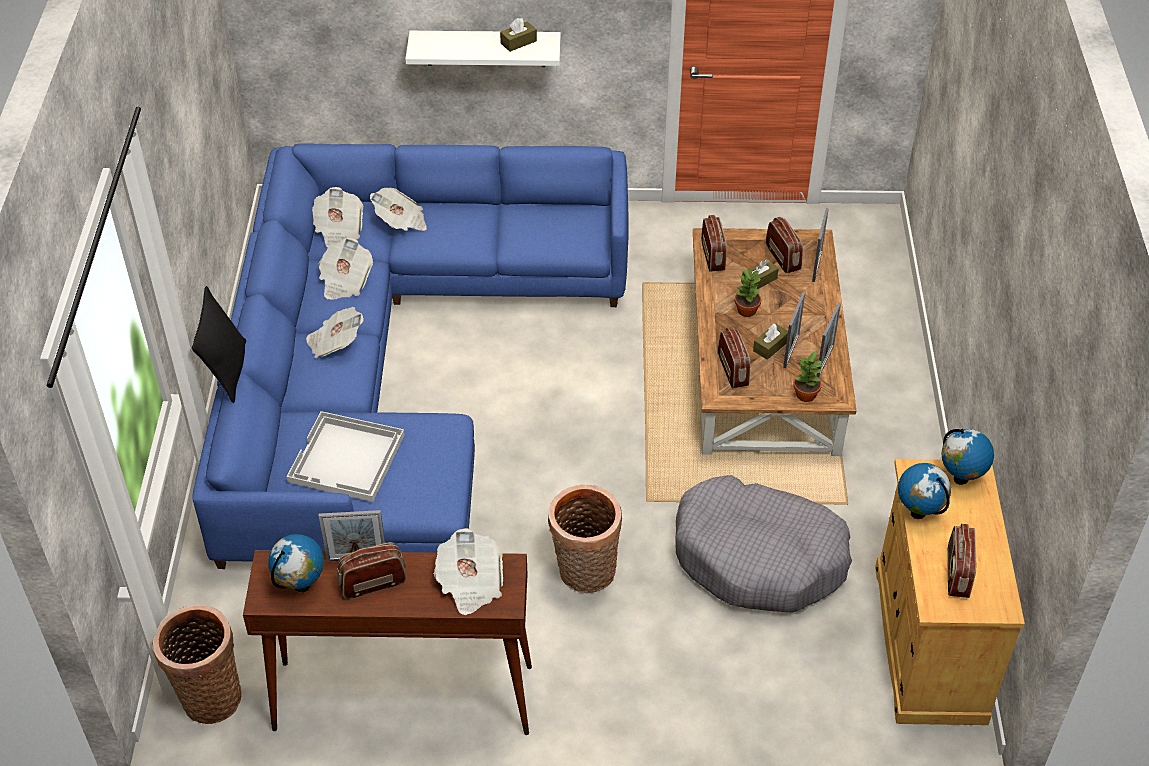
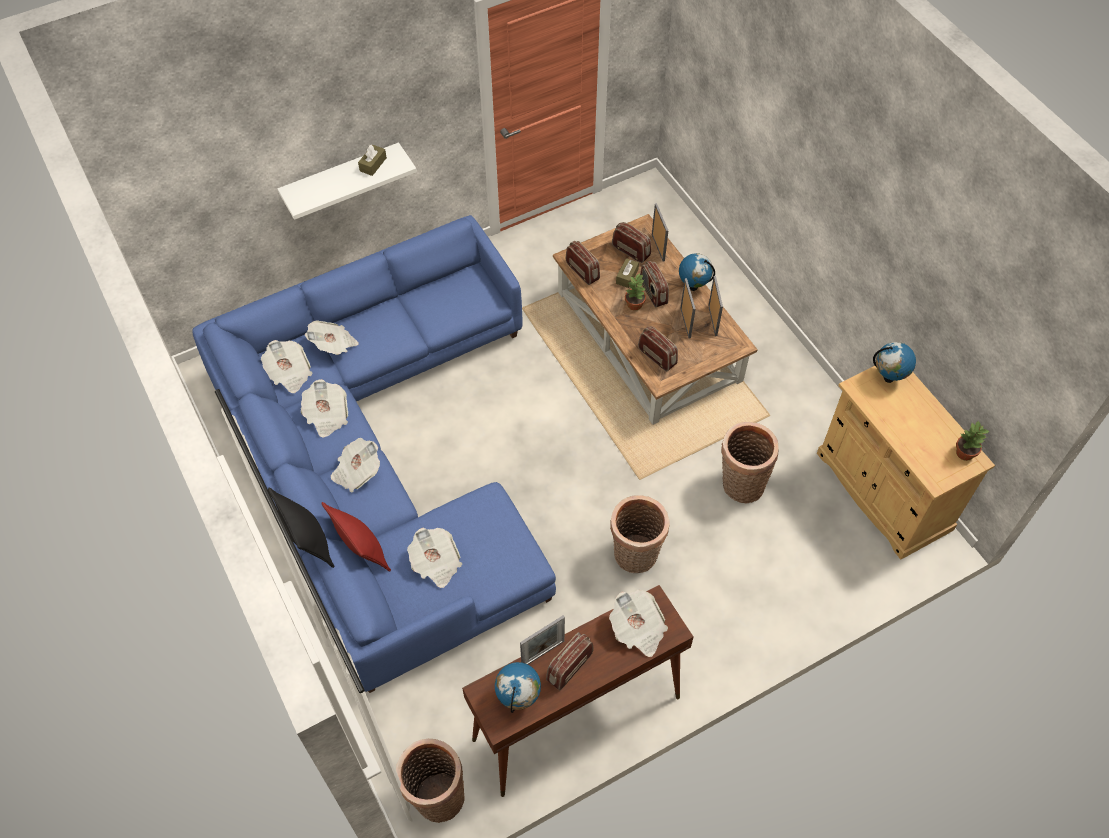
camera: 30 degrees left, 10 degrees up
white tray [287,411,404,502] -> newspaper [407,528,462,588]
grey dog bed [675,475,852,613] -> basket [721,422,779,504]
brown tissue box [753,323,788,360] -> none
potted plant [793,352,823,402] -> potted plant moved to [956,420,990,461]
globe [898,463,951,519] -> globe moved to [679,253,715,291]
radio [947,524,976,598] -> radio moved to [640,261,669,307]
none -> red pillow [321,502,391,572]

